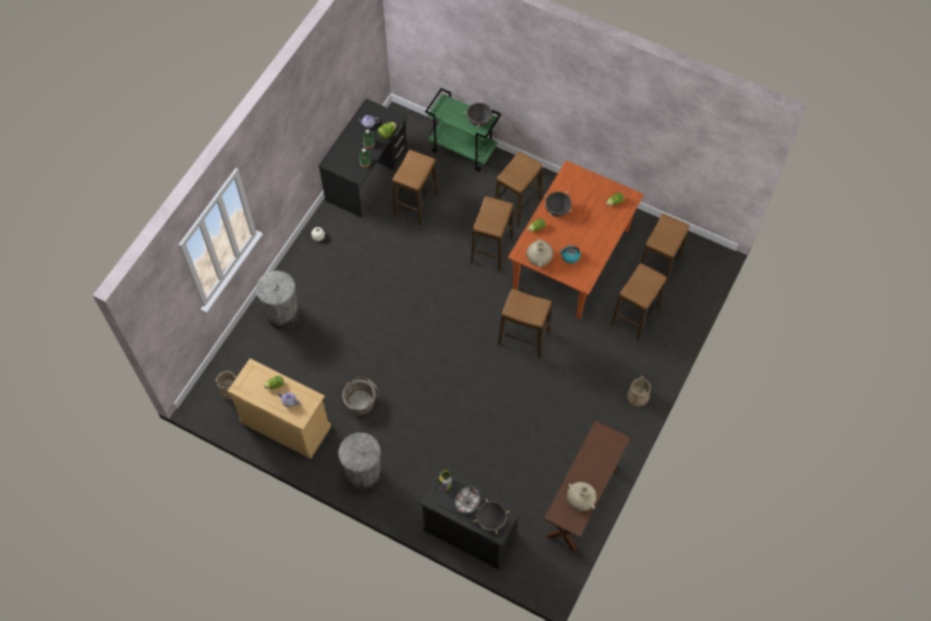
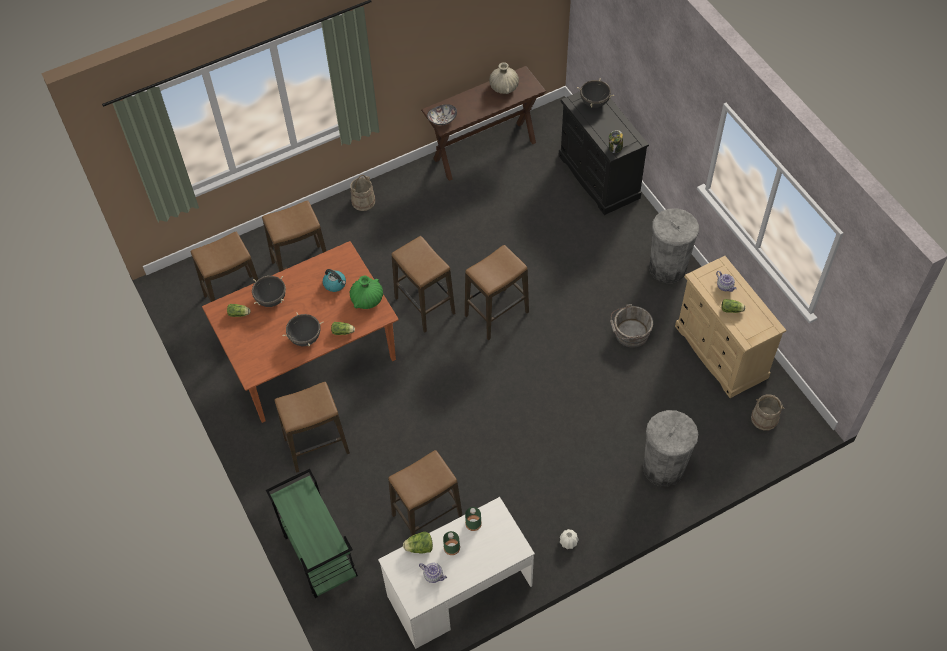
camera: 145 degrees left, 5 degrees down
black desk [318,99,407,218] -> white desk [378,497,535,649]
bowl [454,486,481,514] -> bowl moved to [427,104,457,125]
black cooking pot [465,100,495,127] -> black cooking pot moved to [252,276,286,307]
stool [471,196,513,271] -> stool moved to [465,245,529,340]
beige vase [526,239,553,267] -> green vase [350,276,383,309]

